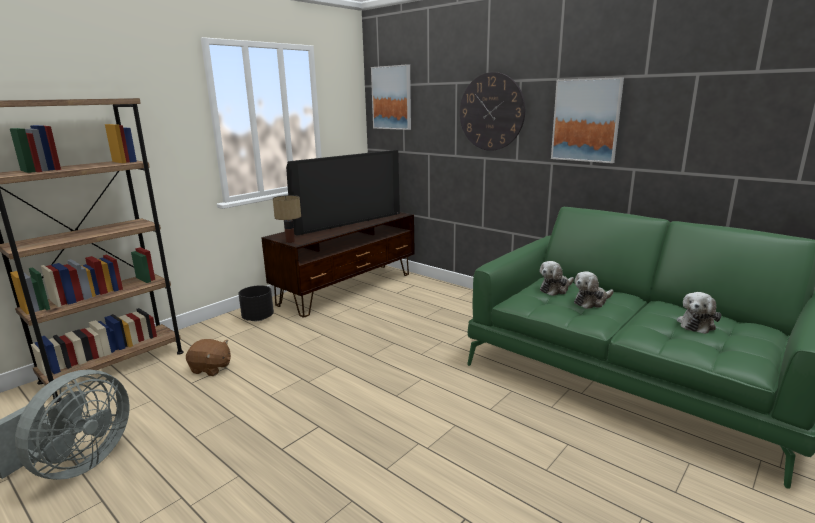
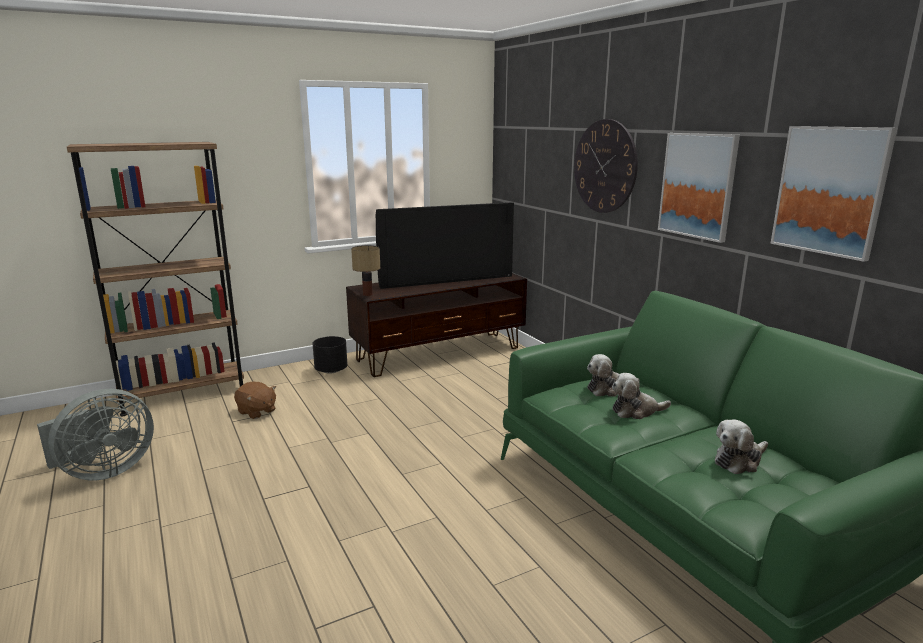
camera: 20 degrees right, 0 degrees up
picture [371,64,411,130] -> picture moved to [770,126,897,262]

